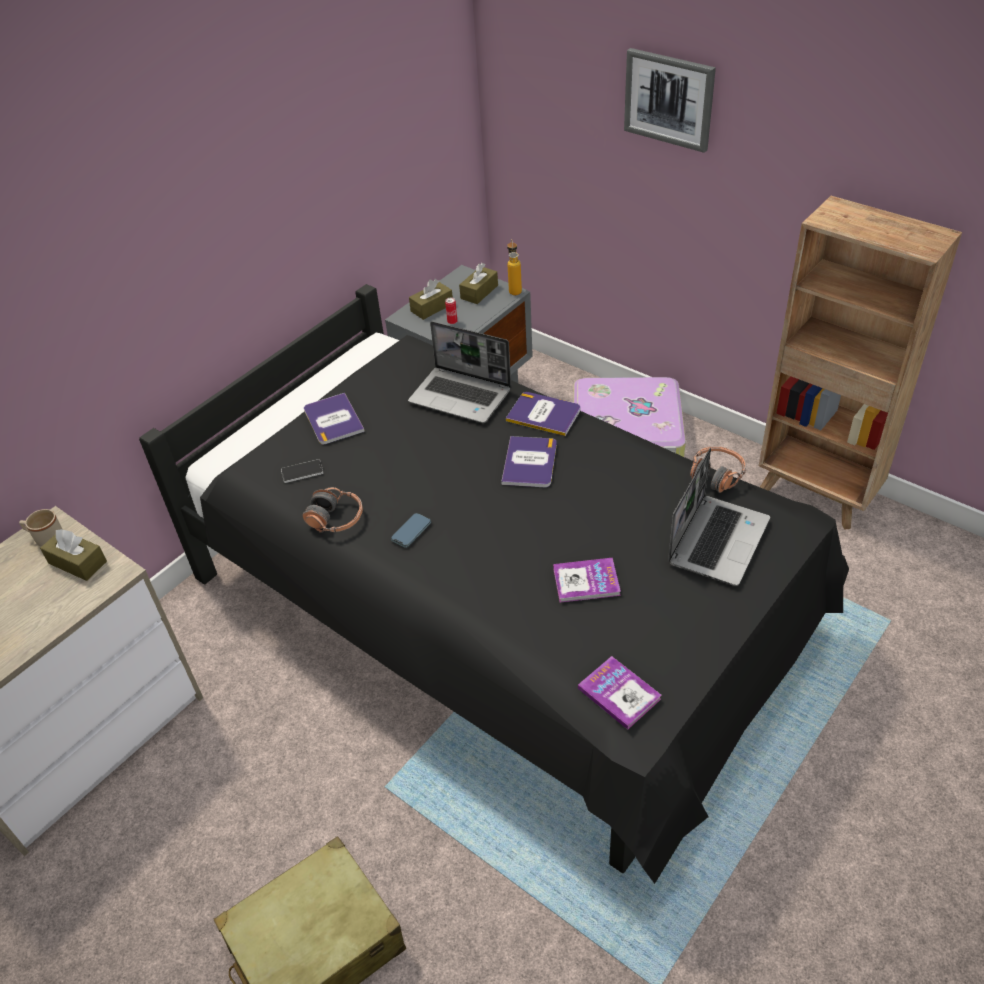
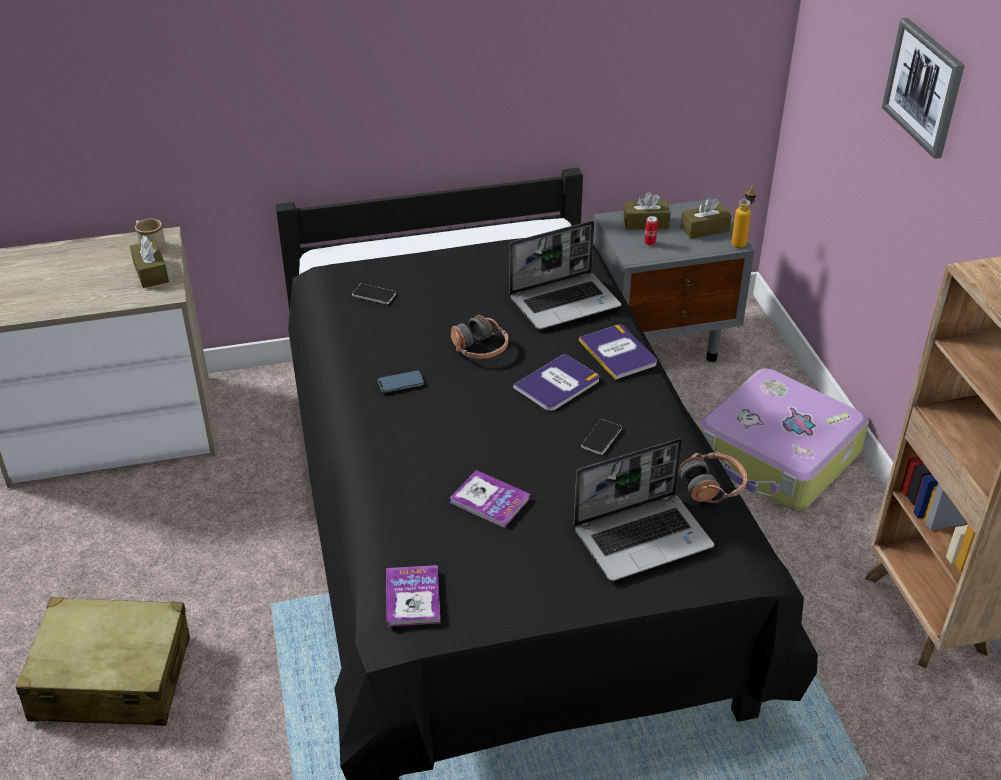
camera: 35 degrees right, 5 degrees down
headphones [302,487,363,533] -> headphones moved to [451,315,508,359]
book [304,393,365,444] -> none
laptop [408,321,511,423] -> laptop turned 90 degrees counterclockwise [509,221,621,329]
none -> phone [581,419,622,455]

